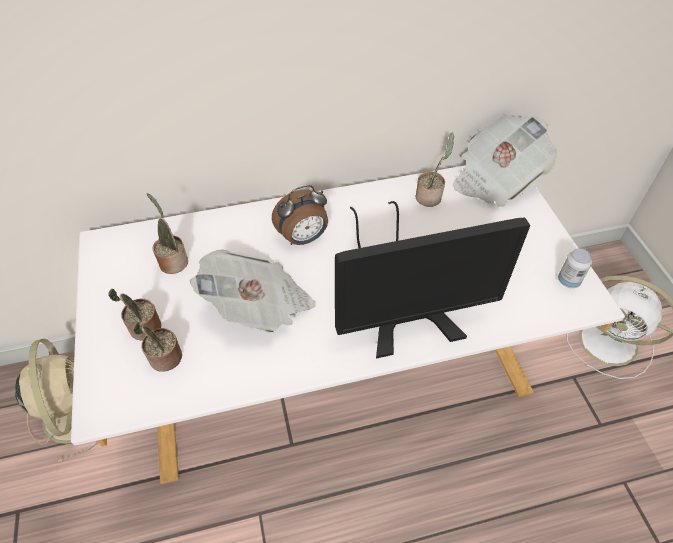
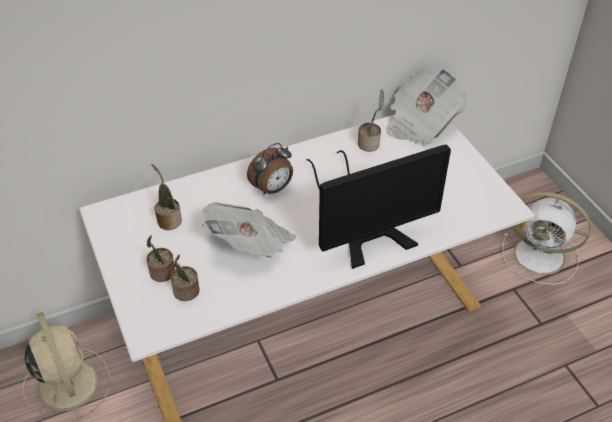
camera: 10 degrees left, 5 degrees down
can [558,248,592,288] -> none

